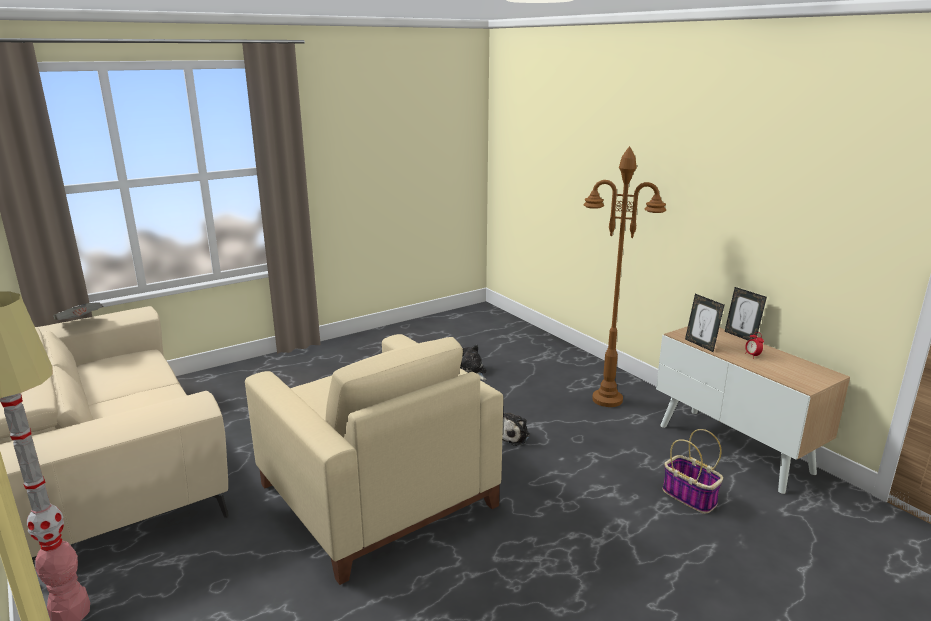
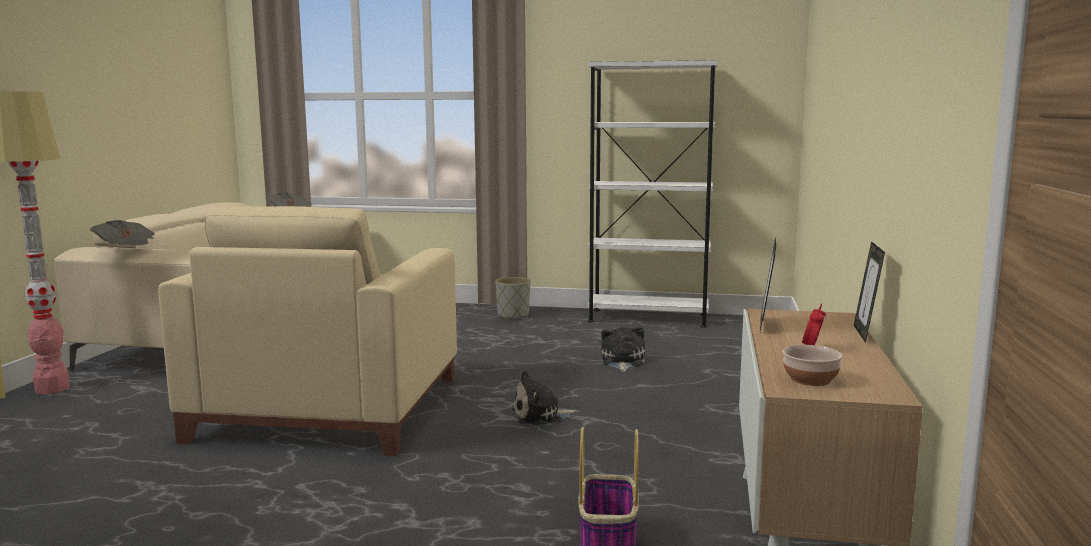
camera: 45 degrees right, 10 degrees down
brown floor lamp [583,146,666,407] -> none
none -> newspaper [90,220,155,245]
none -> grey planter [495,277,530,319]
none -> white bookcase [588,60,718,328]
none -> bowl [783,345,843,386]

